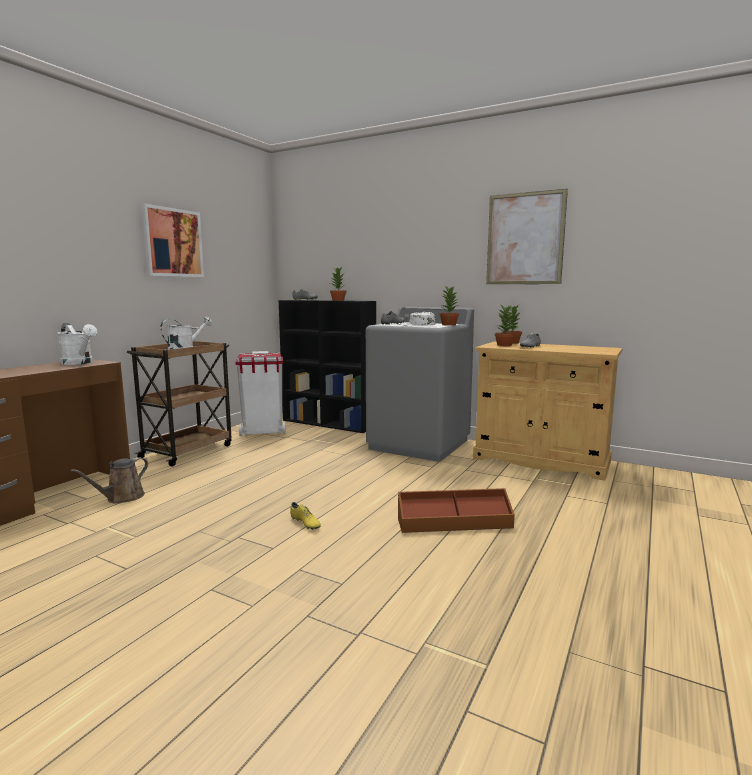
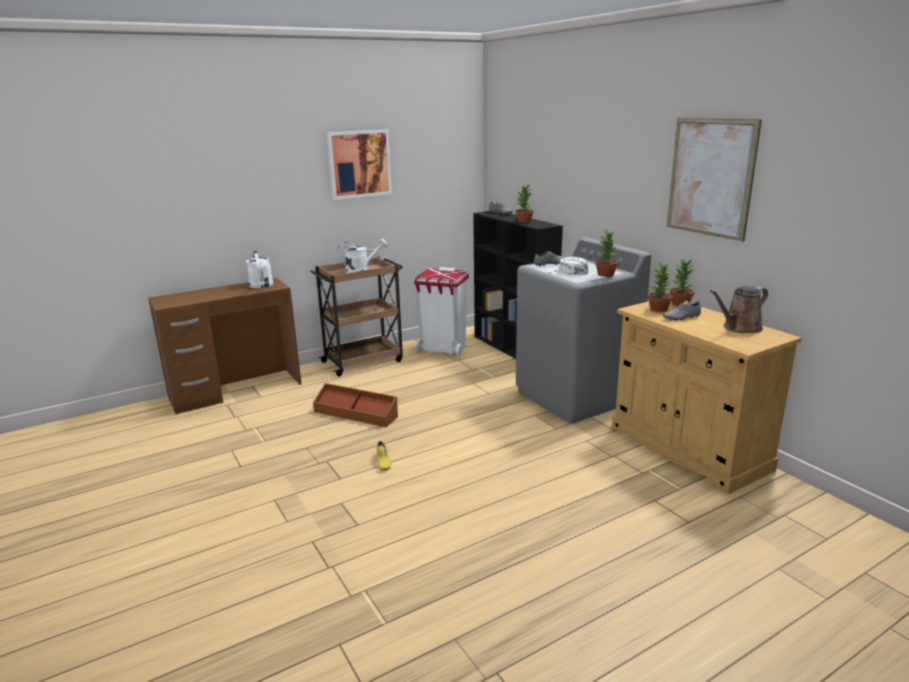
camera: 30 degrees right, 10 degrees up
brown watering can [70,457,148,504] -> brown watering can moved to [710,286,768,333]
brown storage box [398,488,515,533] -> brown storage box moved to [313,383,398,427]

